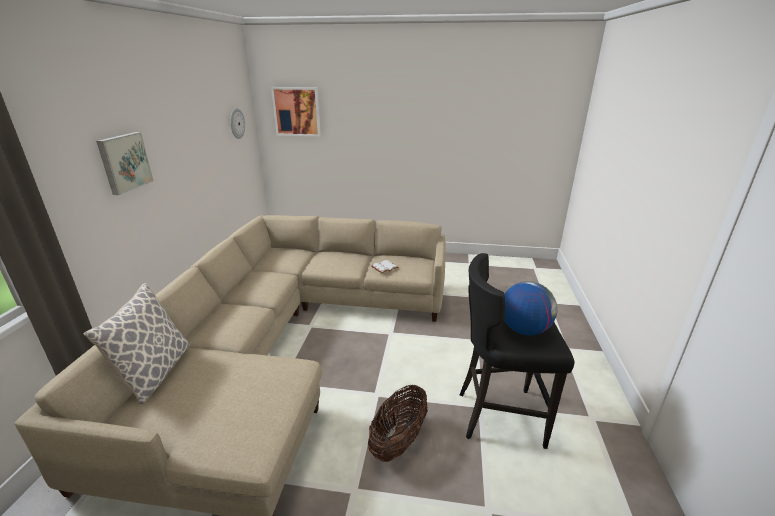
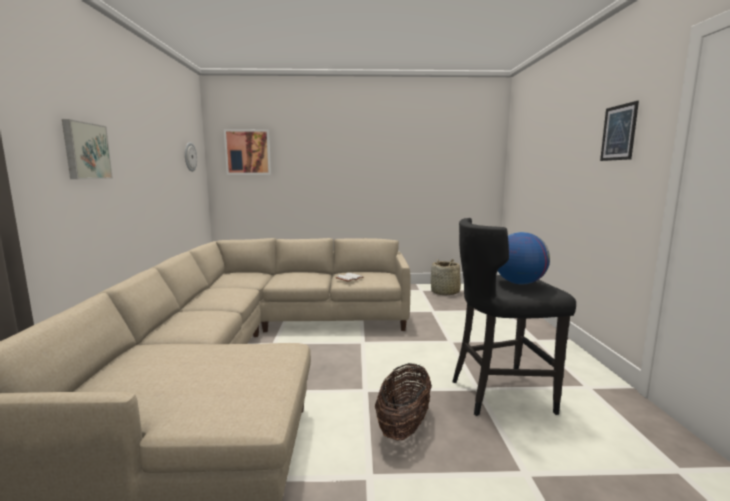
camera: 10 degrees left, 15 degrees down
pillow [84,283,190,405] -> none
none -> basket [431,259,461,295]
none -> picture [600,101,639,161]

